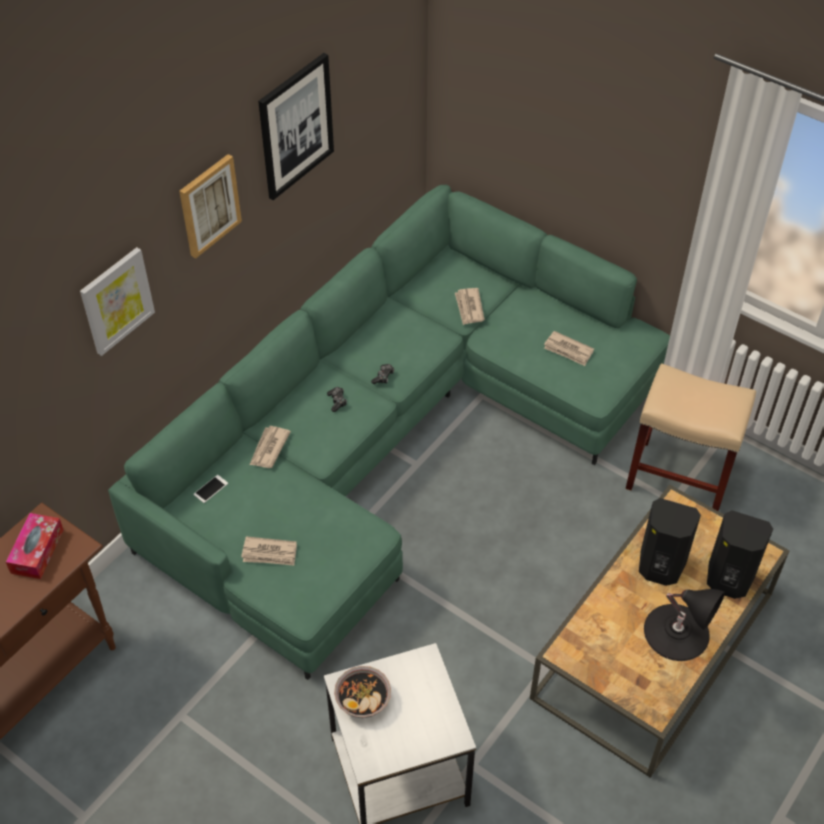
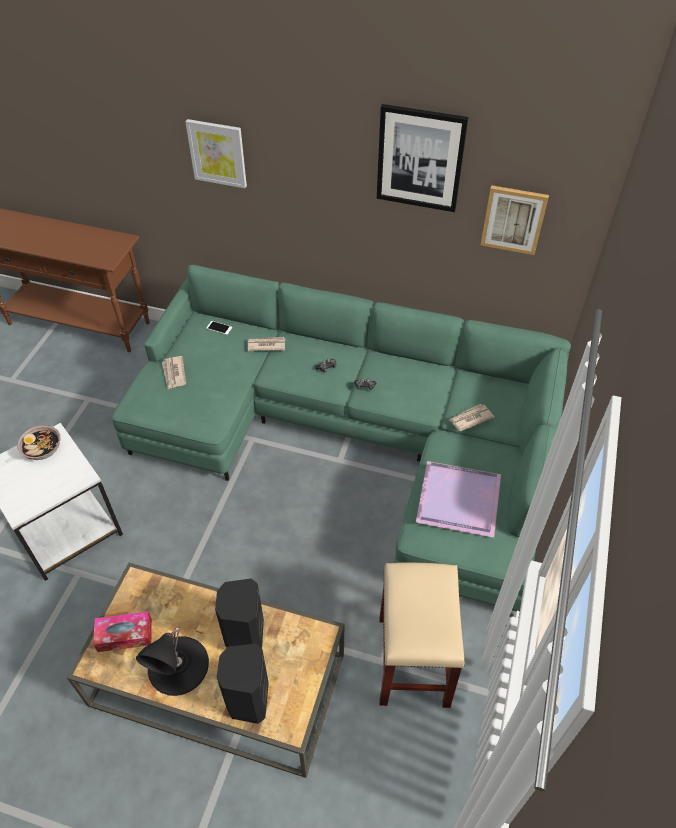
camera: 70 degrees right, 0 degrees up
tissue box [6,513,64,579] -> tissue box moved to [93,612,152,652]
picture [179,154,242,258] -> picture moved to [481,185,549,255]
newspaper [544,331,594,366] -> purple tray [416,461,501,538]

